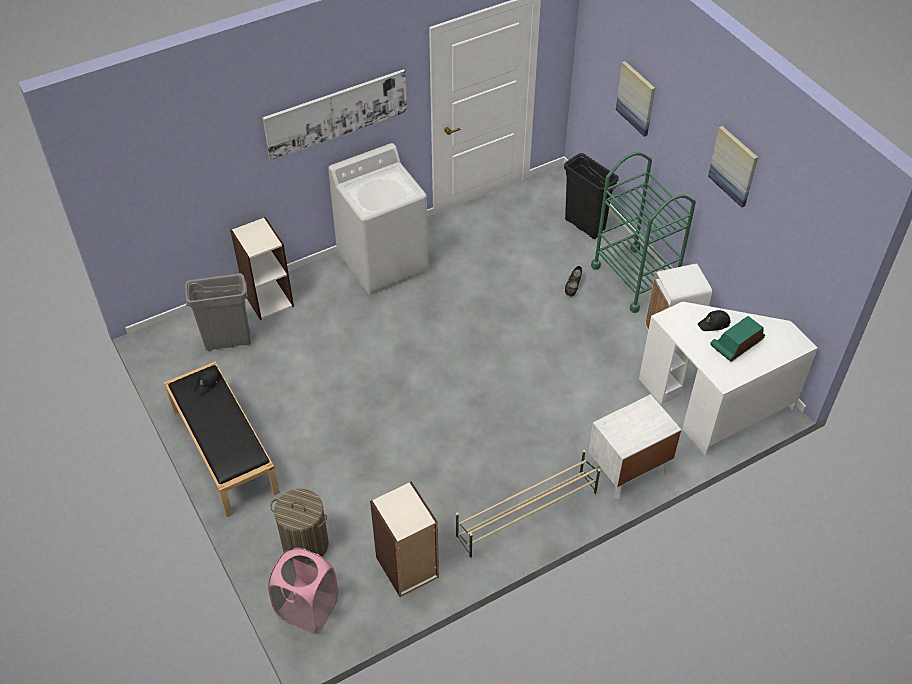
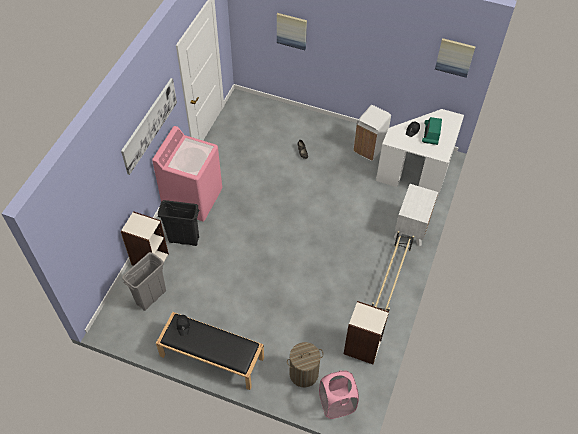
camera: 40 degrees left, 5 degrees up
white washing machine [328,143,429,295] -> pink washing machine [152,126,222,222]
black trash can [564,153,619,239] -> black trash can moved to [158,200,199,246]
green cart [591,152,696,313] -> none
picture [708,126,758,208] -> picture moved to [435,38,476,78]

